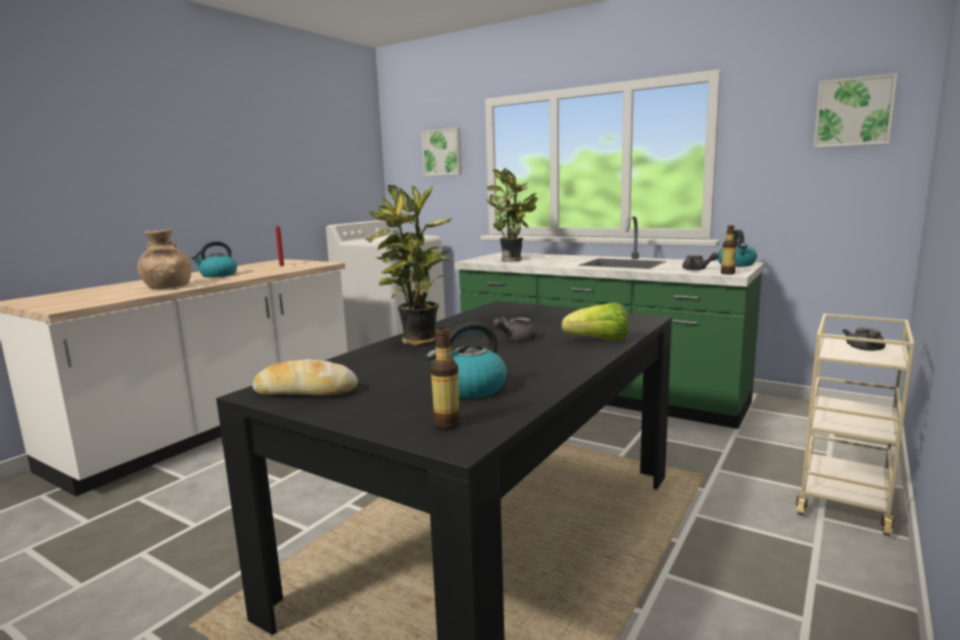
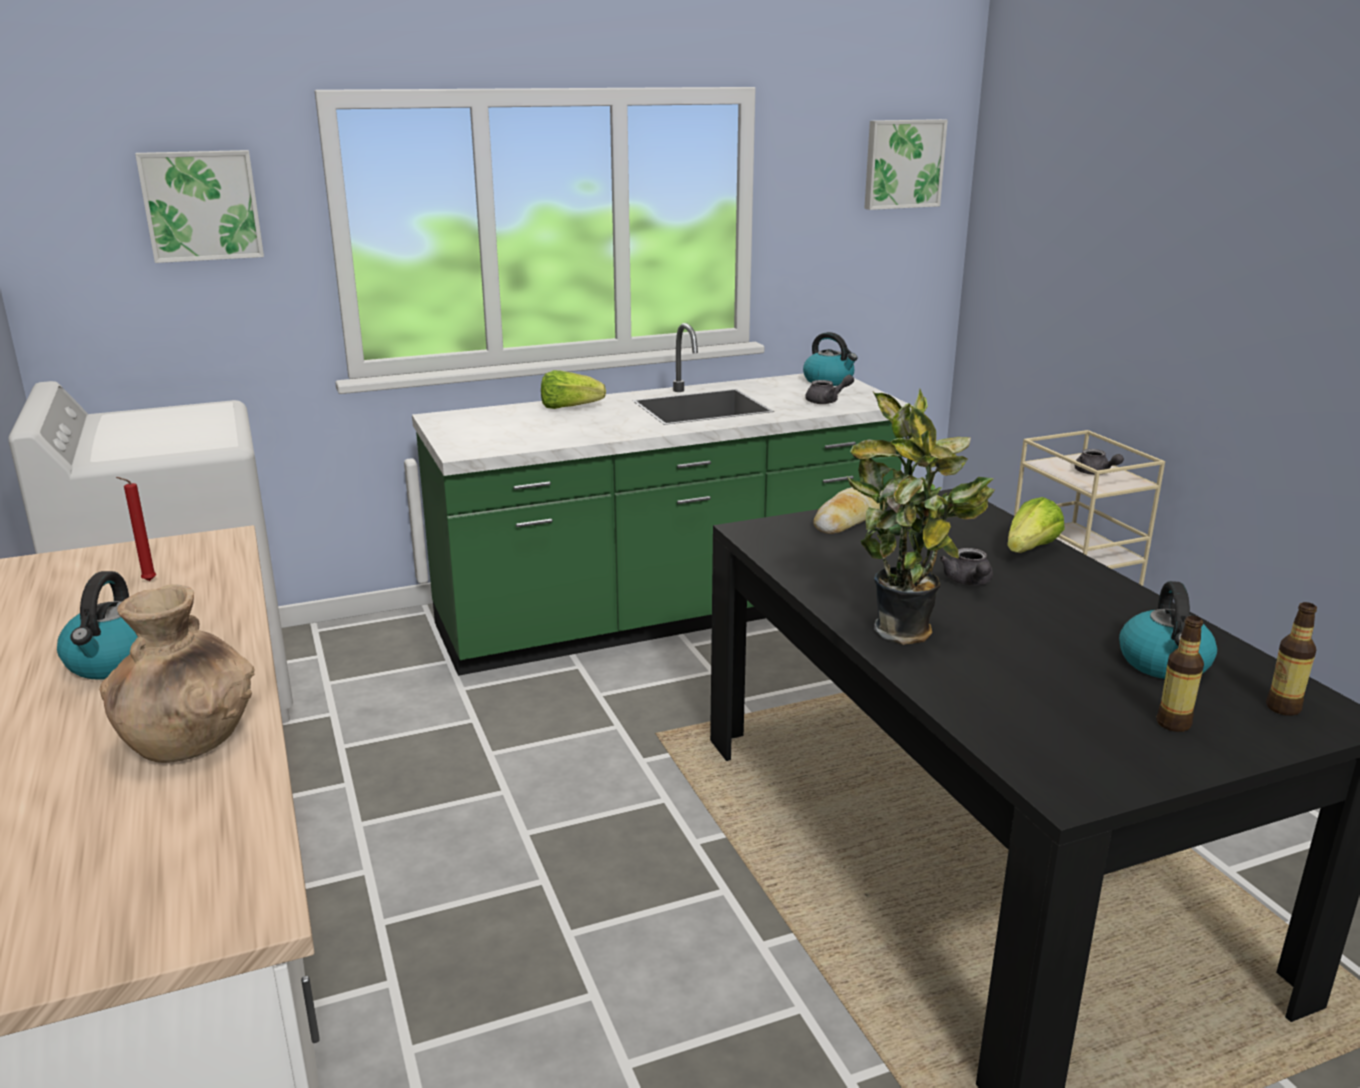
camera: 55 degrees left, 10 degrees up
bread [252,359,358,396] -> bread moved to [813,487,887,534]
potted plant [487,167,538,261] -> none
bottle [721,225,737,275] -> bottle moved to [1156,616,1204,732]
none -> lettuce [541,370,606,409]

